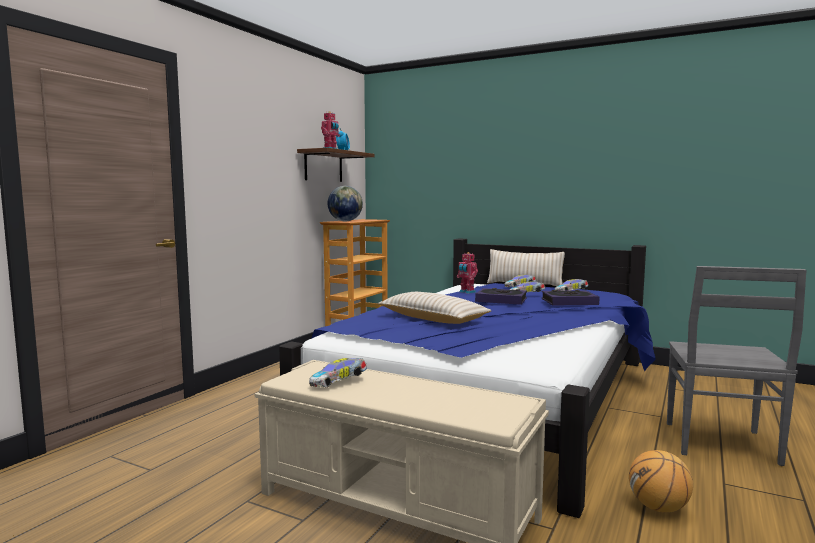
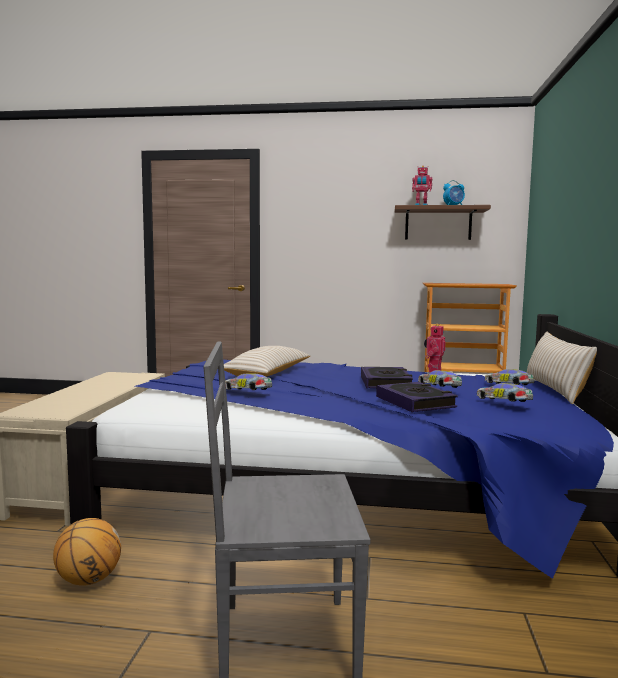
camera: 70 degrees right, 0 degrees up
toy car [309,358,367,387] -> toy car moved to [225,373,272,390]
globe [328,186,363,221] -> none

